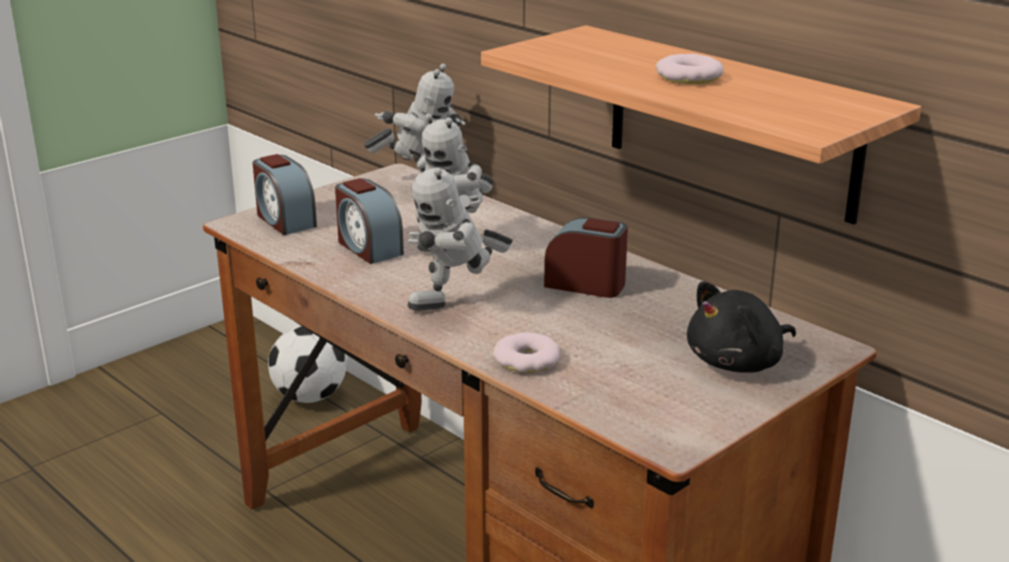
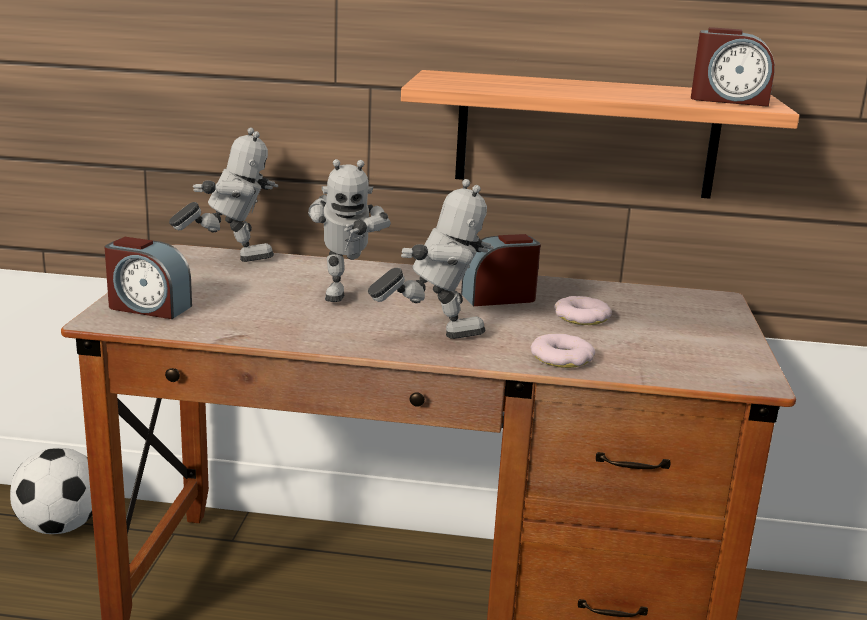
camera: 40 degrees left, 5 degrees down
alarm clock [335,178,404,264] -> alarm clock moved to [691,27,775,107]
toy robot [407,161,513,311] -> toy robot turned 120 degrees counterclockwise [368,179,494,339]
donut [656,54,724,84] -> donut moved to [554,296,612,325]
black plush toy [687,281,796,373] -> none

